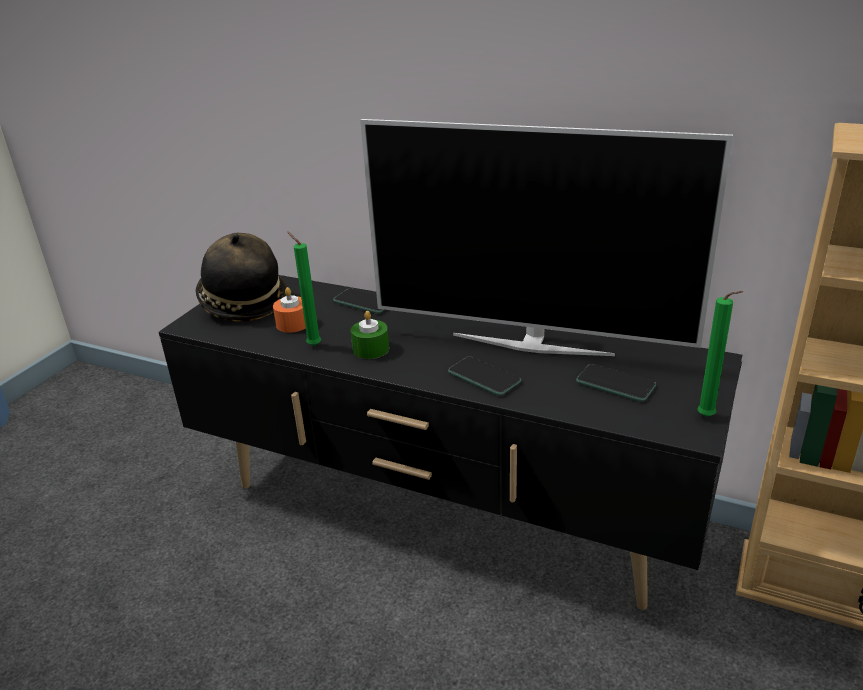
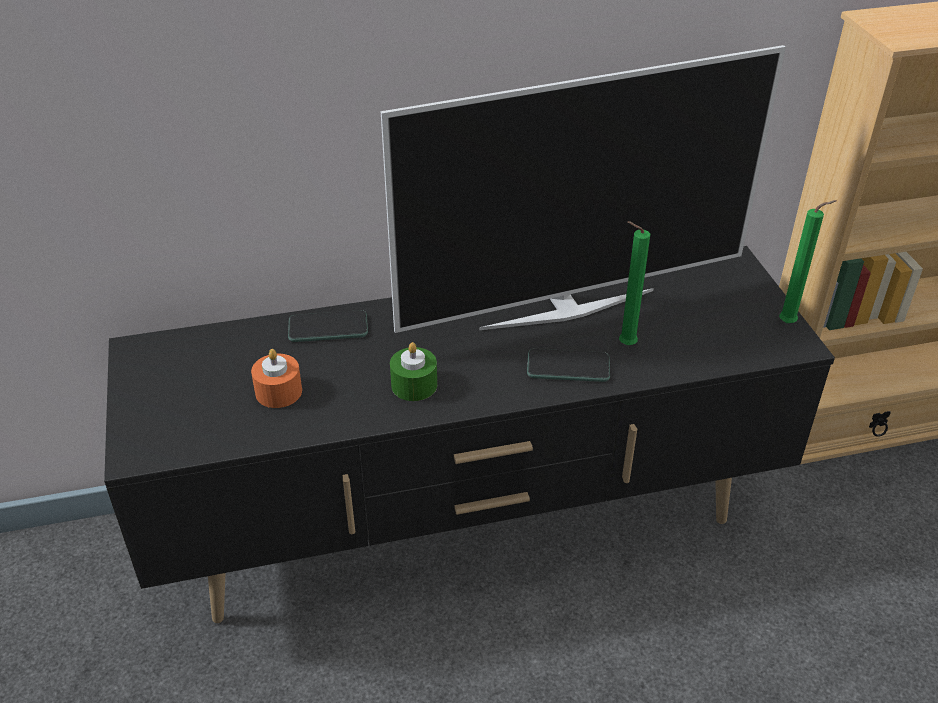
camera: 40 degrees left, 10 degrees up
hat [196,233,288,321] -> none
green candle [287,231,321,346] -> green candle moved to [619,221,650,345]
phone [576,364,656,402] -> none

